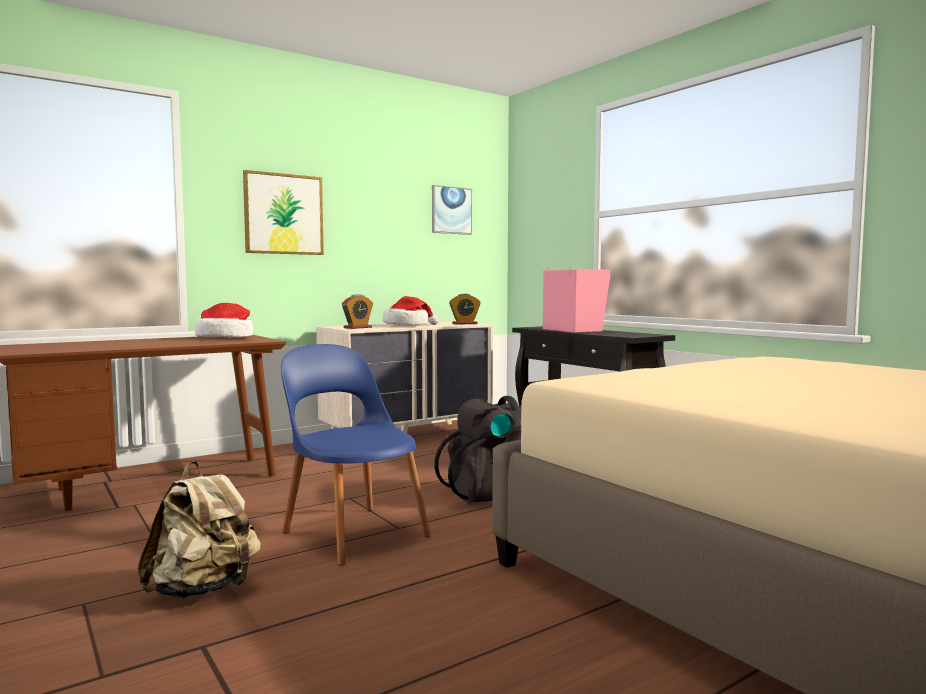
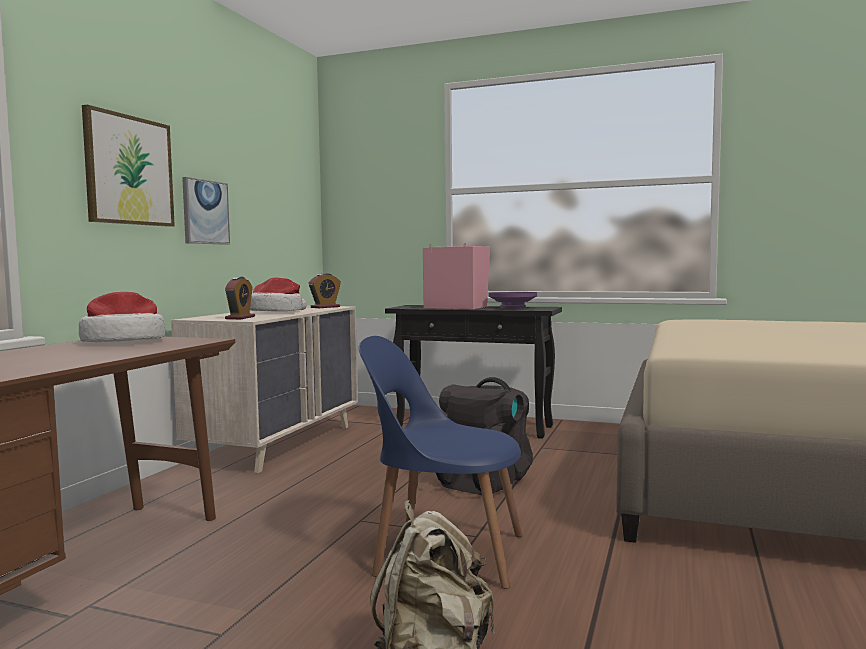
camera: 35 degrees left, 0 degrees up
picture [432,185,472,235] -> picture moved to [182,177,230,245]
none -> purple bowl [489,292,537,309]

